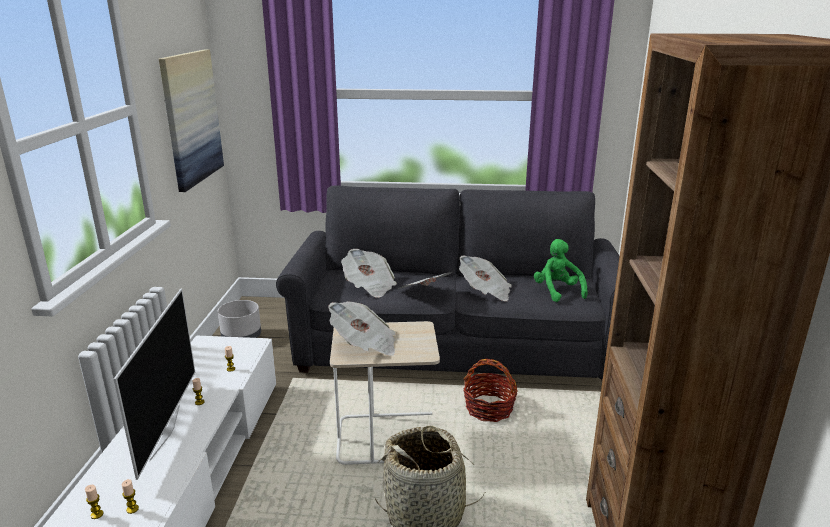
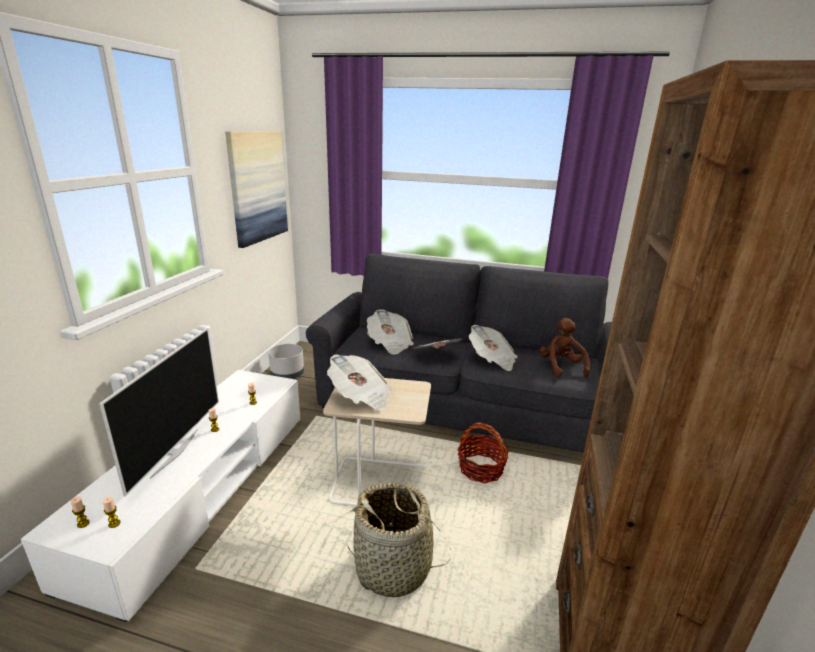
camera: 10 degrees right, 0 degrees up
green plush toy [534,239,588,302] -> brown plush toy [539,318,590,377]

